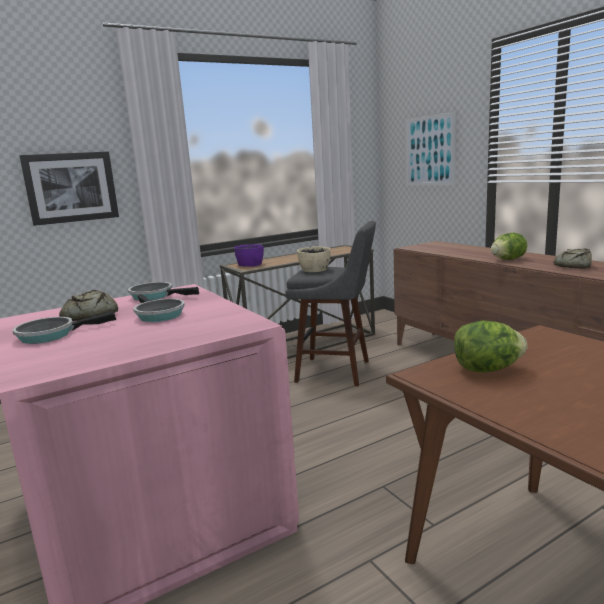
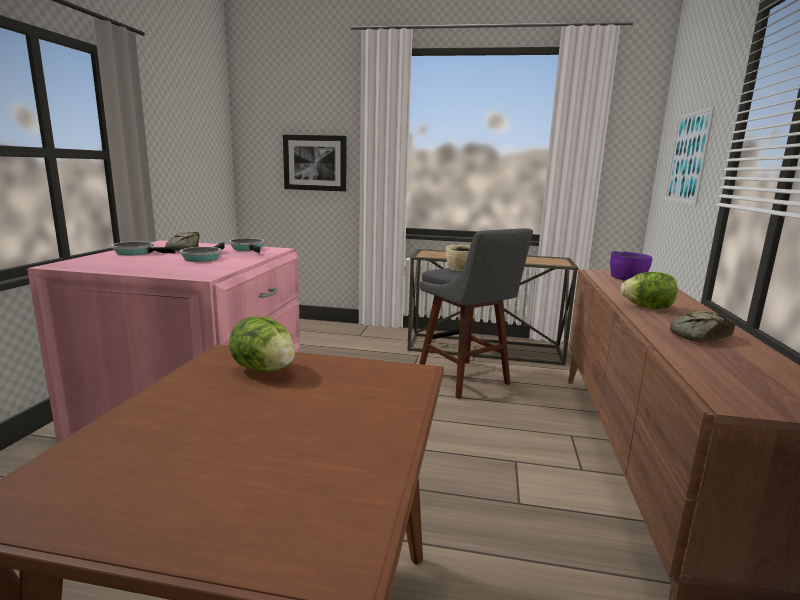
camera: 40 degrees right, 0 degrees up
purple bowl [234,244,264,267] -> purple bowl moved to [610,251,653,281]

